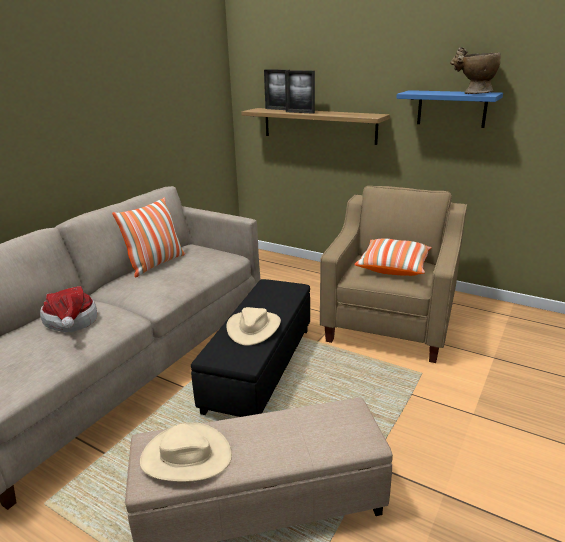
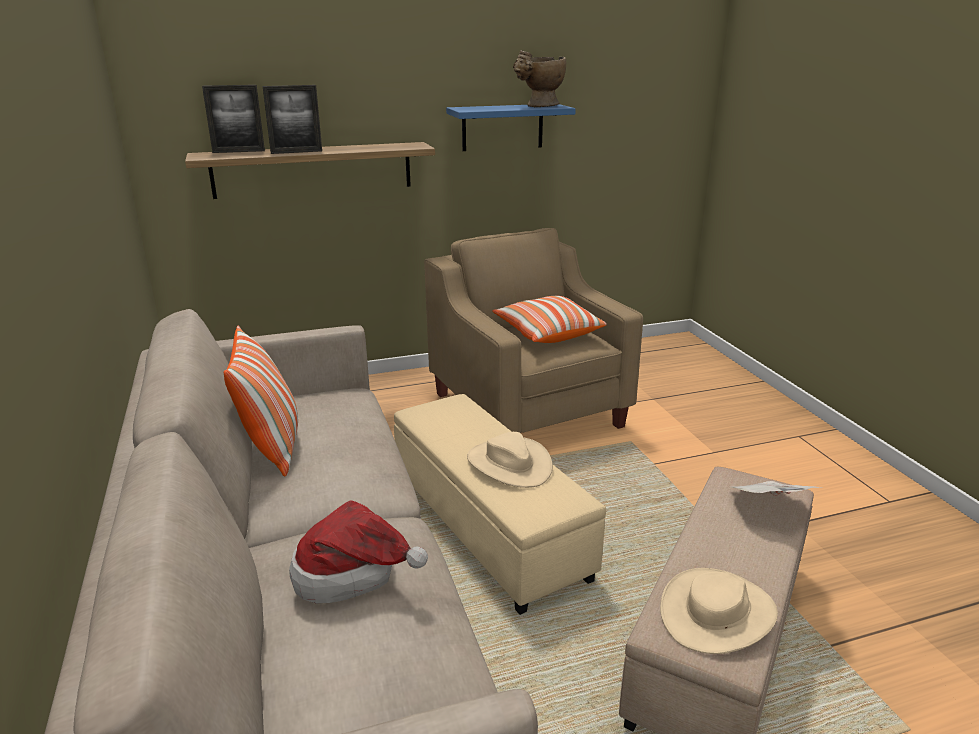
camera: 50 degrees left, 0 degrees up
black ottoman [191,279,310,417] -> beige ottoman [394,394,606,615]
none -> newspaper [730,481,821,496]

